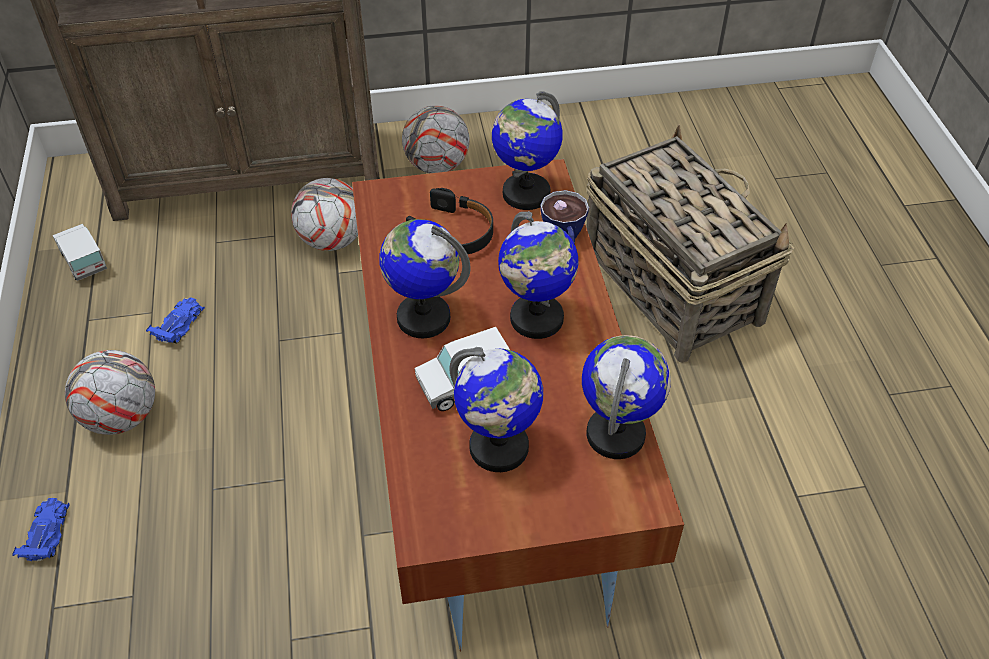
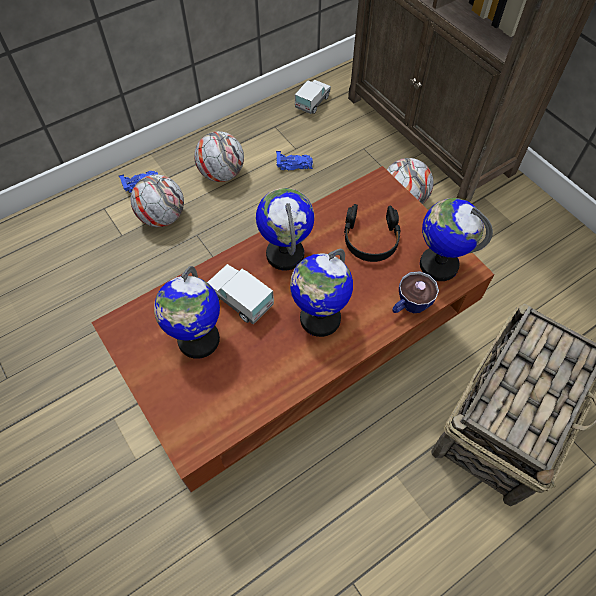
camera: 65 degrees right, 10 degrees up
football [402,105,470,173] -> football moved to [130,175,184,227]
globe [582,335,671,459] -> none

